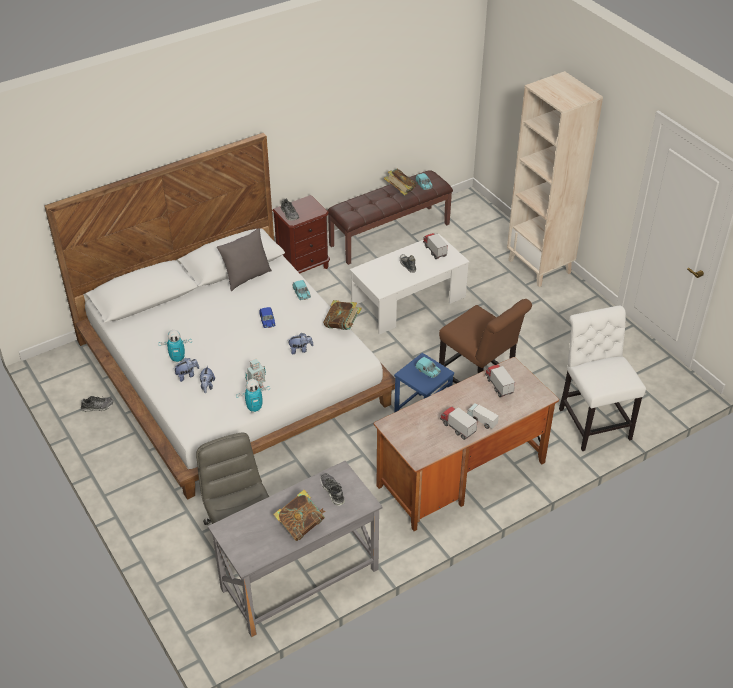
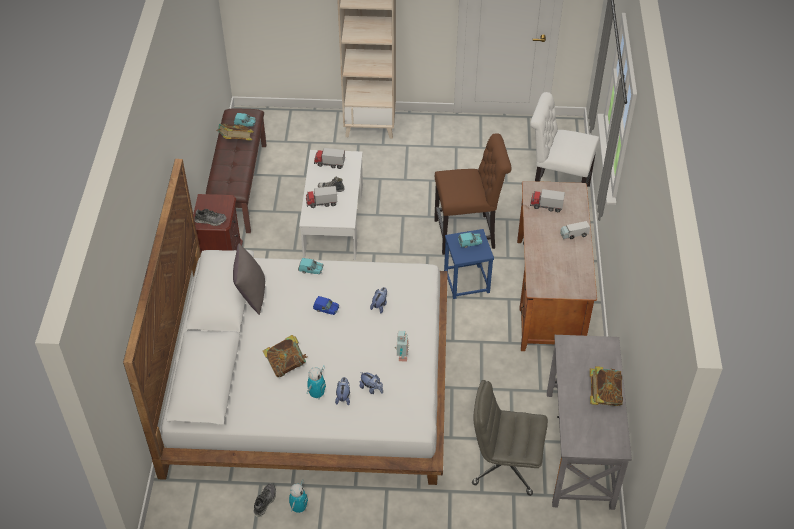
camera: 55 degrees left, 5 degrees up
toy robot [236,379,270,413] -> toy robot moved to [289,480,308,513]
shoe [320,473,345,506] -> none
book [323,300,362,330] -> book moved to [263,335,307,377]
toy truck [440,407,478,440] -> toy truck moved to [306,186,337,208]

